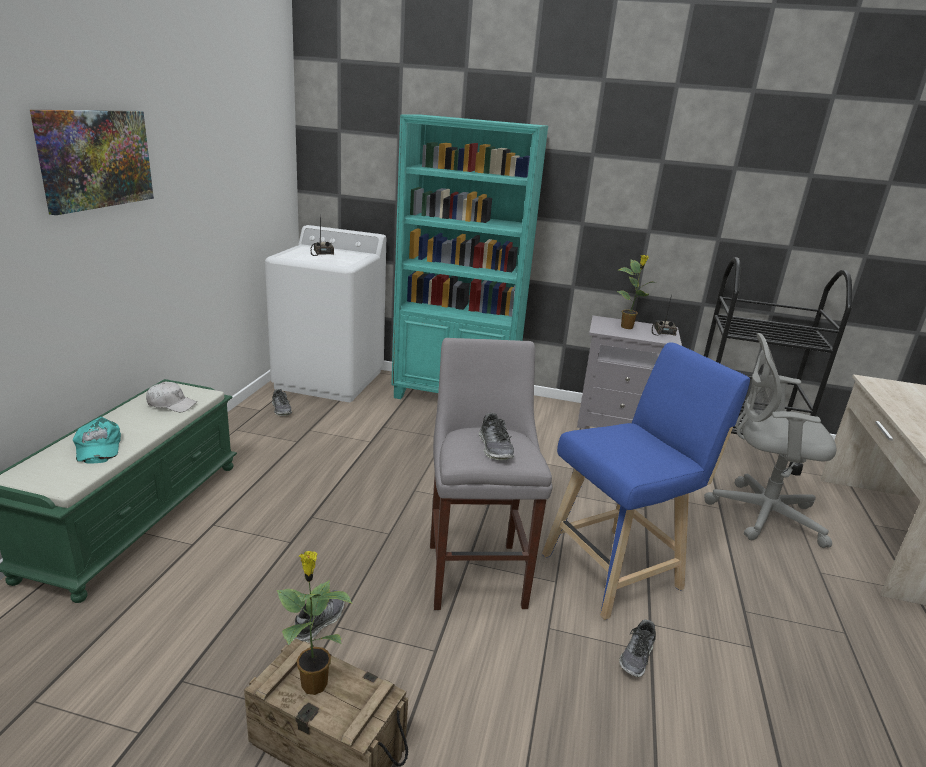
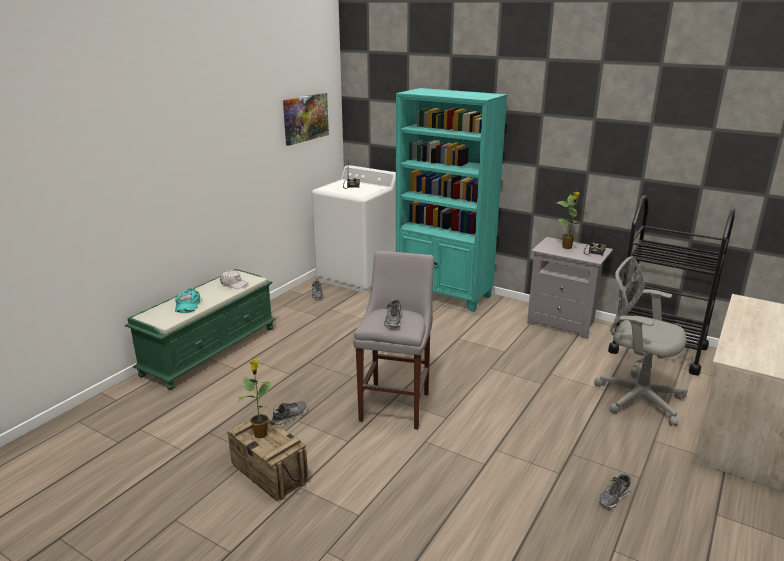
camera: 20 degrees right, 0 degrees up
picture [30,110,154,215] -> picture moved to [283,93,329,146]
blue stool [542,342,750,620] -> none
shoe [619,619,656,677] -> shoe moved to [599,473,631,508]

